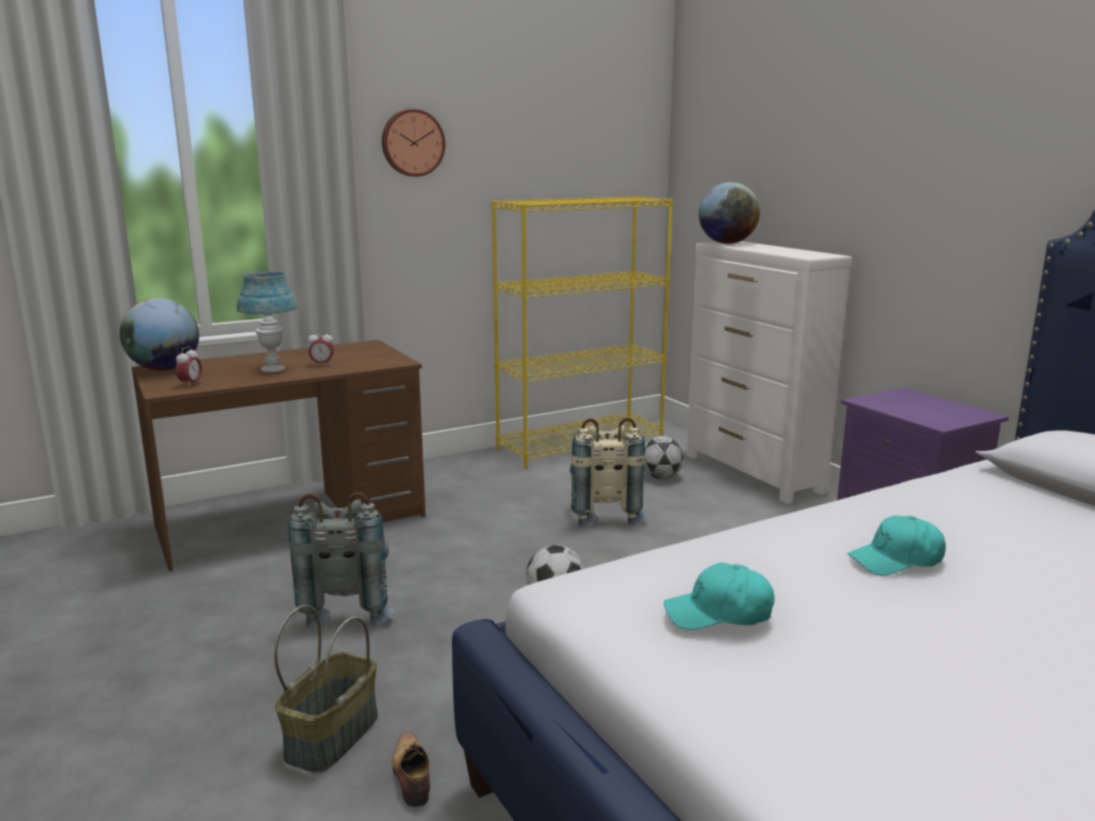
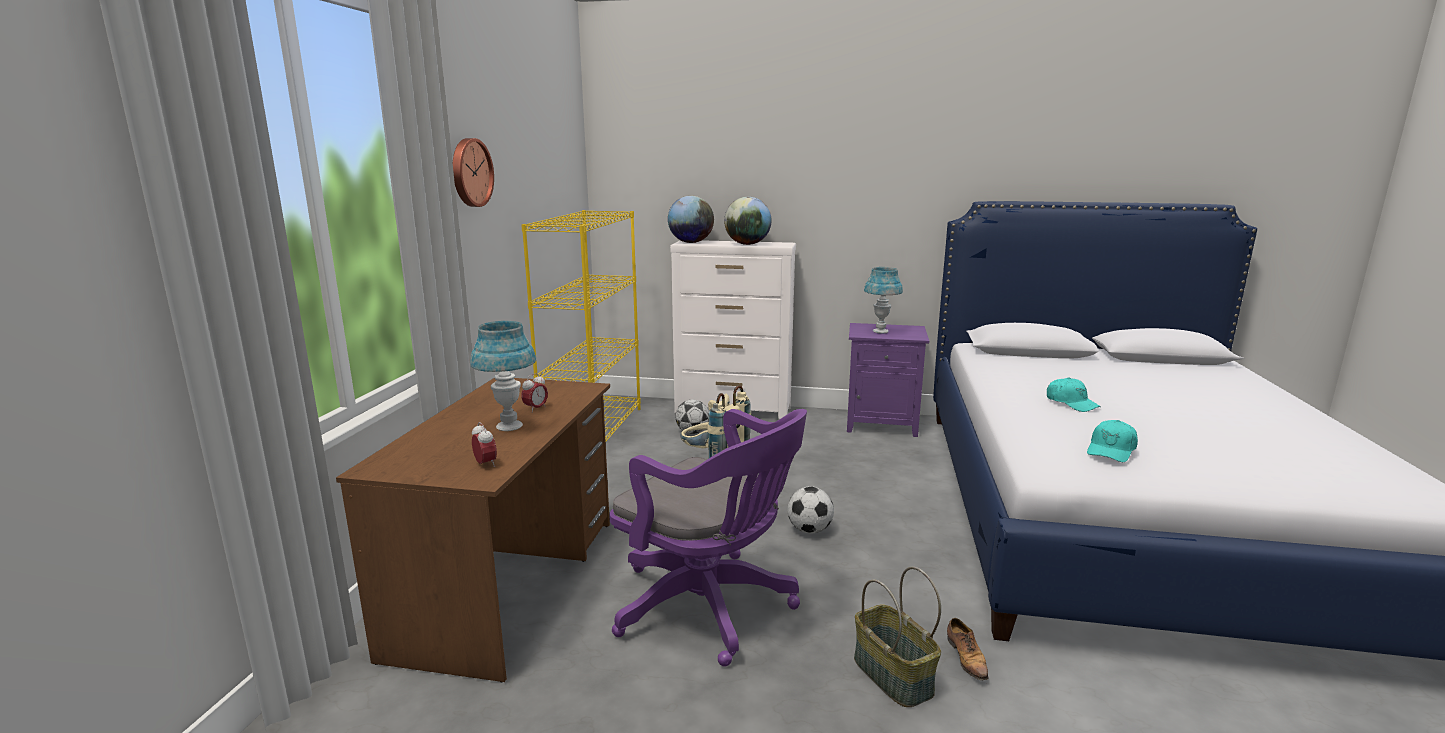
camera: 50 degrees left, 0 degrees up
globe [120,298,199,371] -> globe moved to [724,197,772,245]
grey backpack [288,492,394,628] -> purple office chair [609,409,807,667]
shoe [392,731,430,807] -> shoe turned 120 degrees counterclockwise [947,618,988,680]
turquoise cap [848,516,946,575] -> turquoise cap turned 60 degrees counterclockwise [1047,377,1101,412]
none -> blue table lamp [864,267,903,334]

